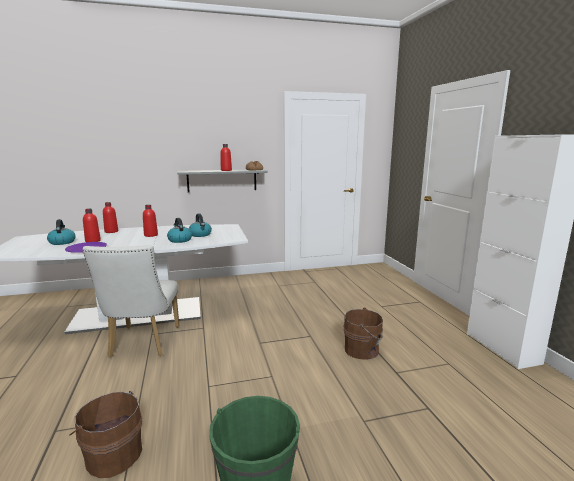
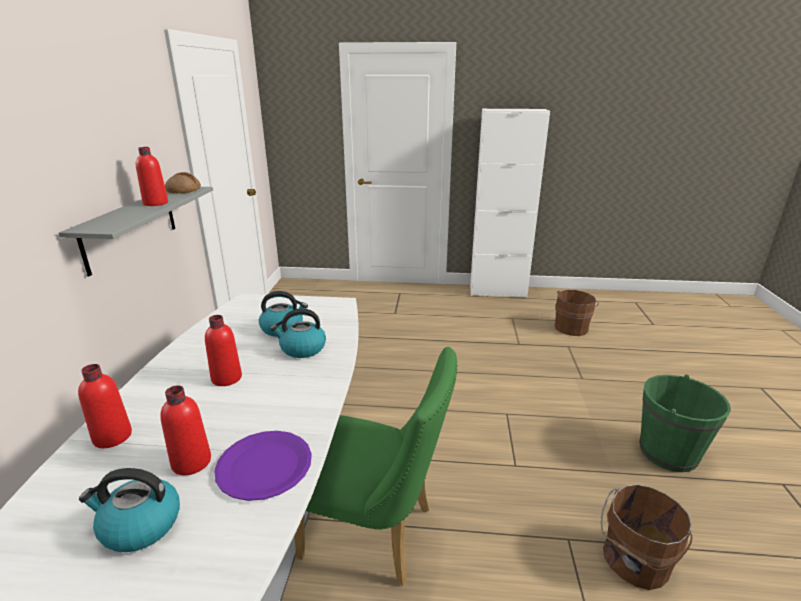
camera: 70 degrees left, 10 degrees up
white chair [83,245,179,358] -> green chair [294,347,458,586]
brown bucket [343,308,383,360] -> brown bucket moved to [554,290,599,336]

